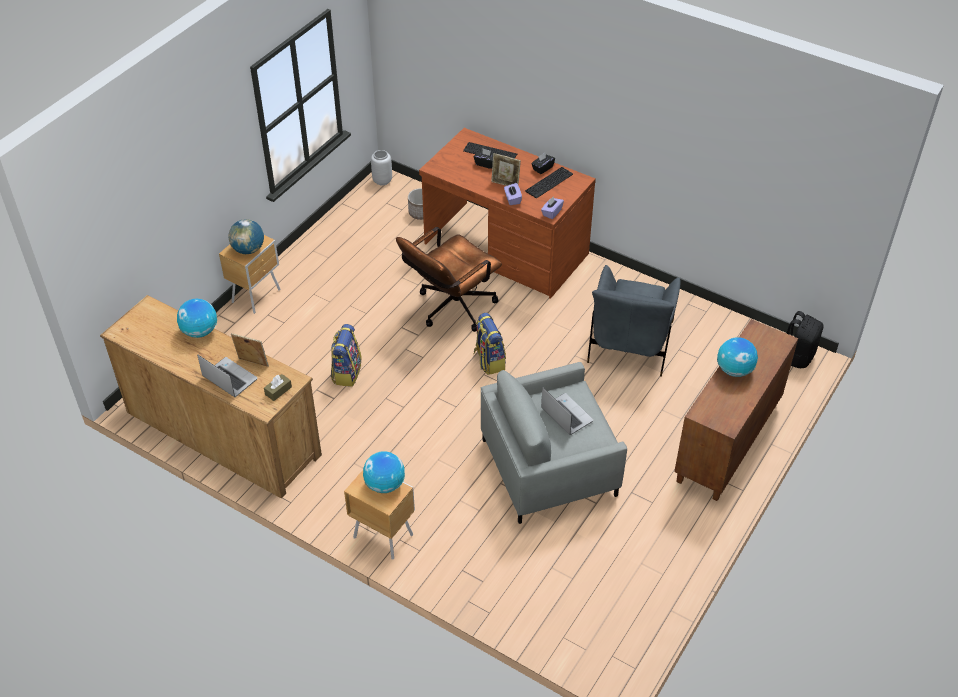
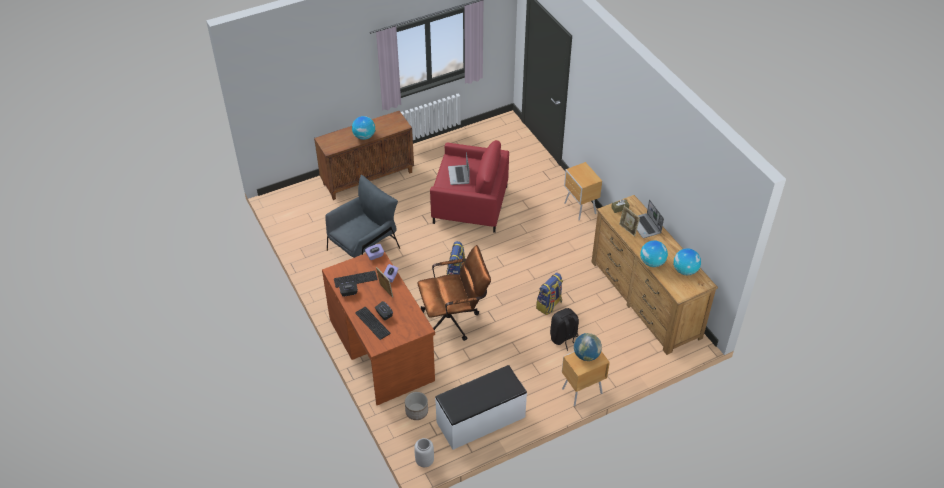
camera: 150 degrees left, 0 degrees up
globe [363,451,405,493] -> globe moved to [673,248,701,275]
grey armchair [481,362,627,524] -> red armchair [430,140,509,233]
black backpack [787,311,824,368] -> black backpack moved to [550,308,579,351]
none -> white bench [435,365,527,450]

